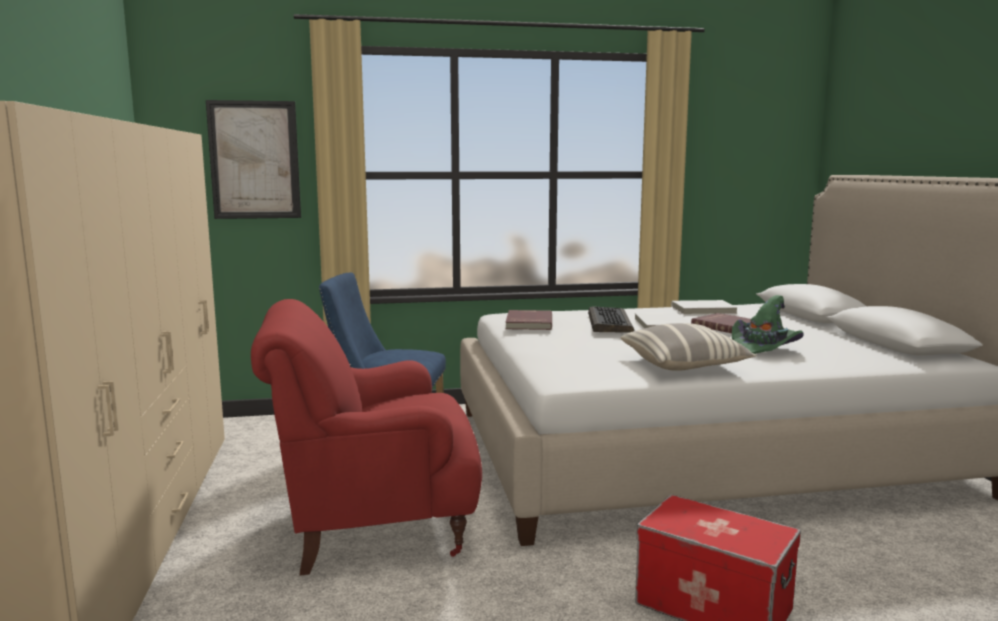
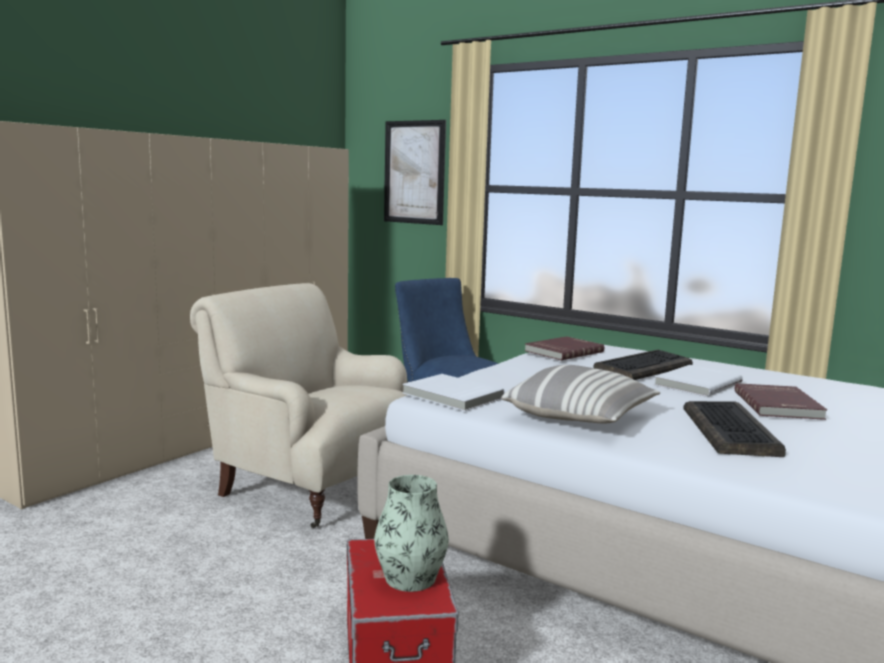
camera: 45 degrees right, 0 degrees up
red armchair [251,299,482,576] -> beige armchair [190,283,407,528]
white book [671,300,738,315] -> white book moved to [403,374,505,411]
green hat [732,295,803,354] -> keyboard [683,401,786,457]
none -> vase [374,475,449,592]

